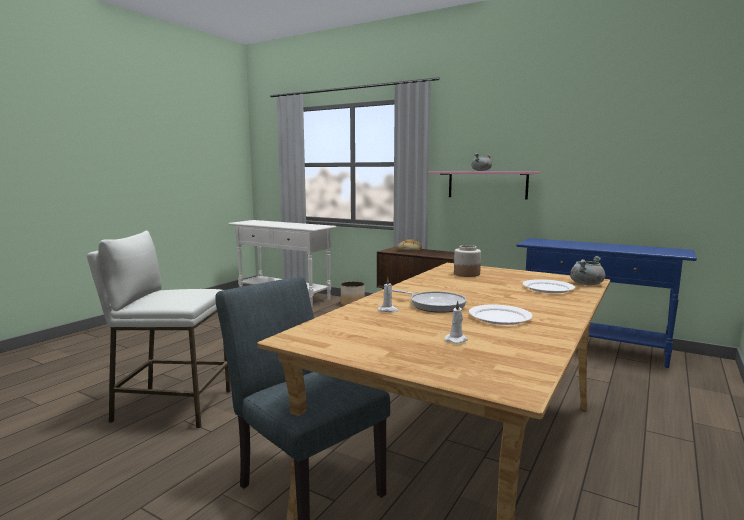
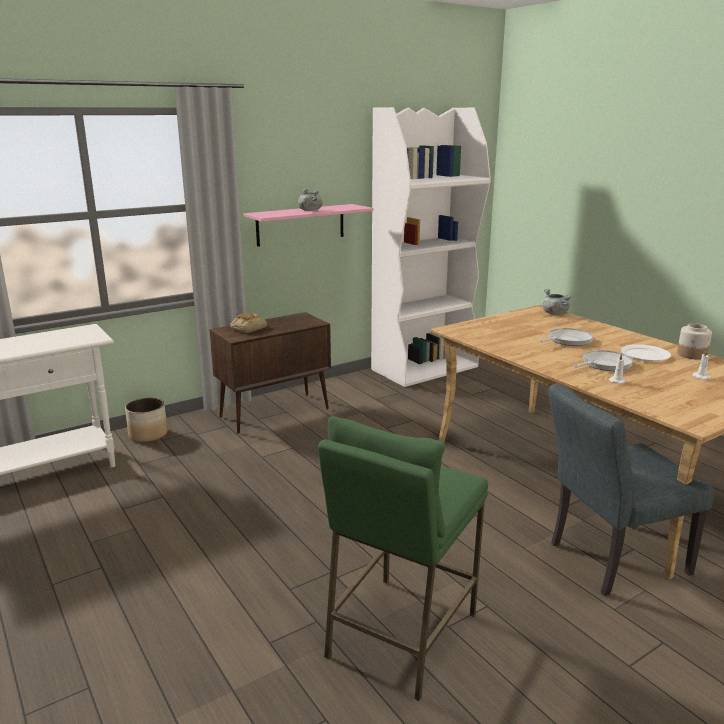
camera: 65 degrees left, 10 degrees up
white stool [87,230,231,428] -> green stool [318,416,488,701]
jar [454,245,481,277] -> jar moved to [677,323,712,360]
blue console table [516,238,697,368] -> white bookcase [371,107,491,387]
white plate [523,279,575,293] -> none
none -> frying pan [539,328,593,346]

